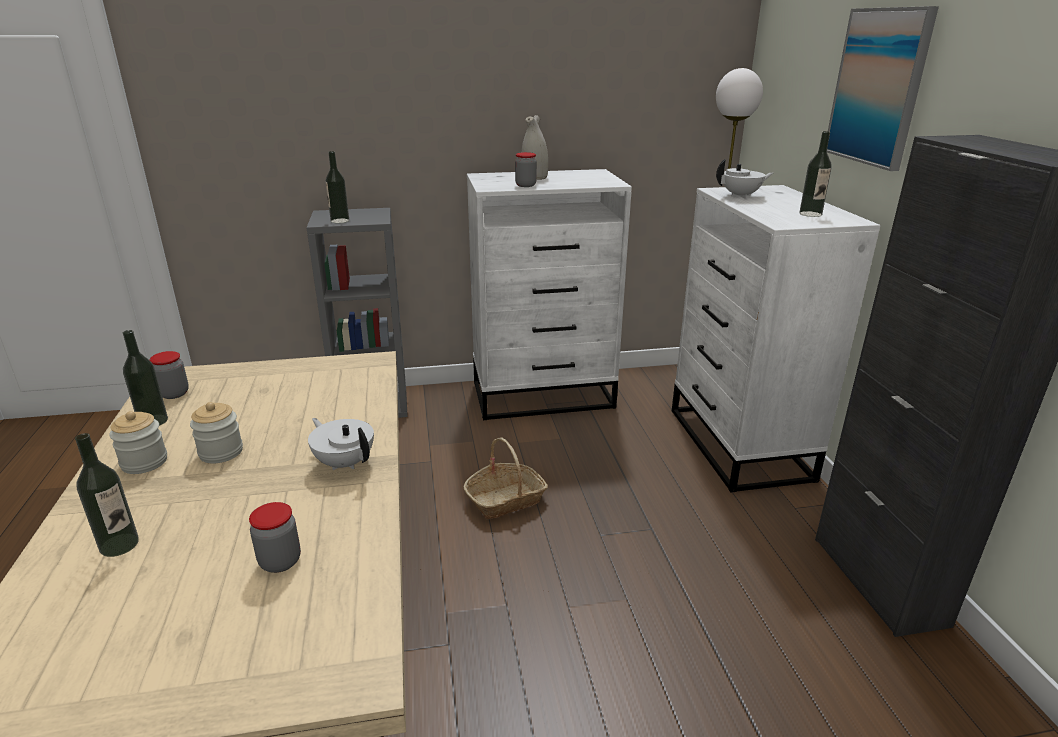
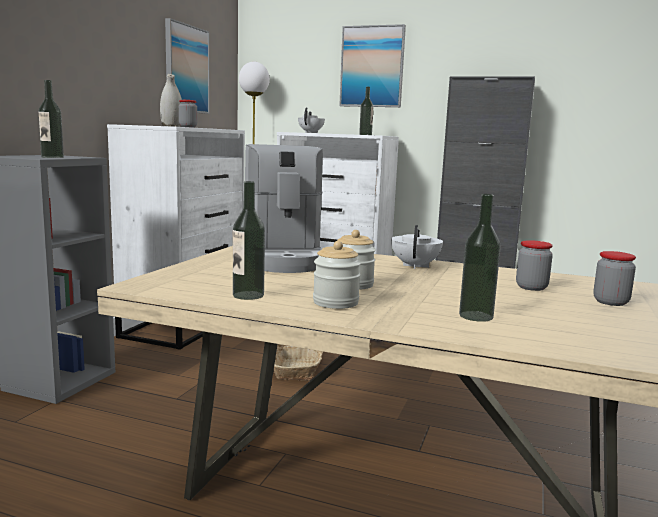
camera: 60 degrees left, 15 degrees down
jar [149,351,189,399] -> jar moved to [593,251,636,306]
white teapot [308,418,374,470] -> white teapot turned 120 degrees clockwise [391,225,443,269]
none -> picture [165,18,210,114]
none -> coffee machine [245,144,323,273]

